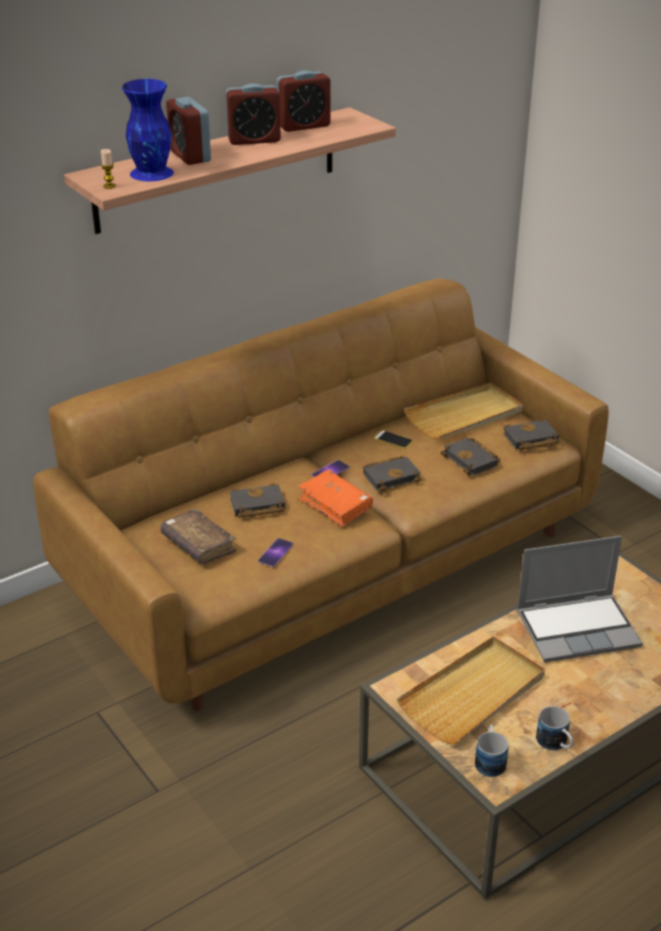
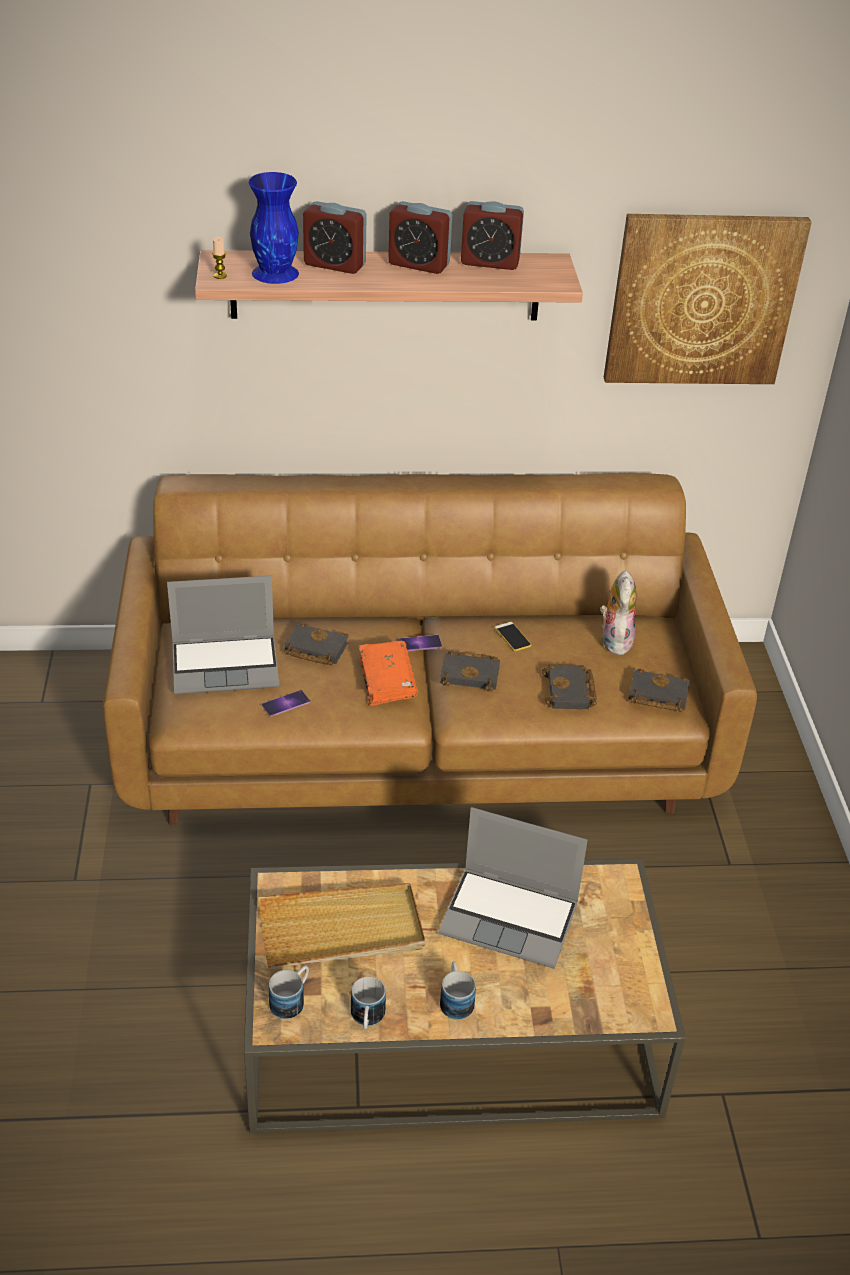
camera: 30 degrees right, 5 degrees up
brown book [161,508,237,565] -> laptop [167,576,279,694]
alarm clock [166,97,211,165] -> alarm clock turned 75 degrees counterclockwise [303,201,367,274]
beige tray [404,383,523,439] -> plush toy [600,570,637,655]
none -> mug [440,961,476,1020]
none -> picture [604,214,812,384]

